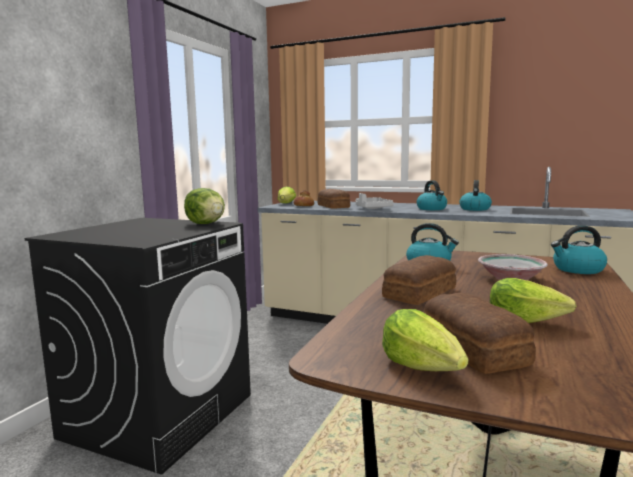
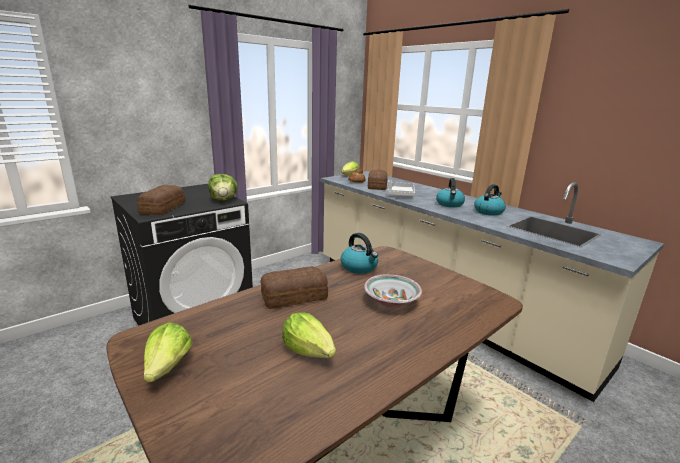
camera: 25 degrees right, 10 degrees up
bread [424,293,536,374] -> bread moved to [137,185,186,215]
kettle [551,225,607,274] -> none

